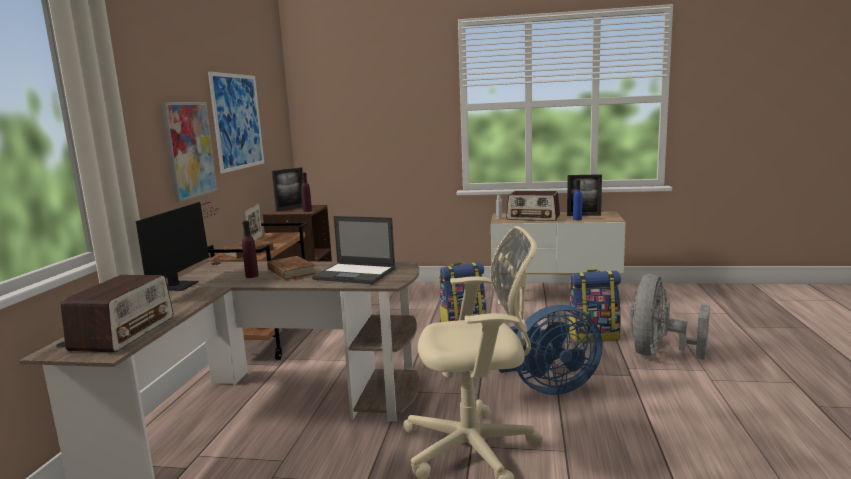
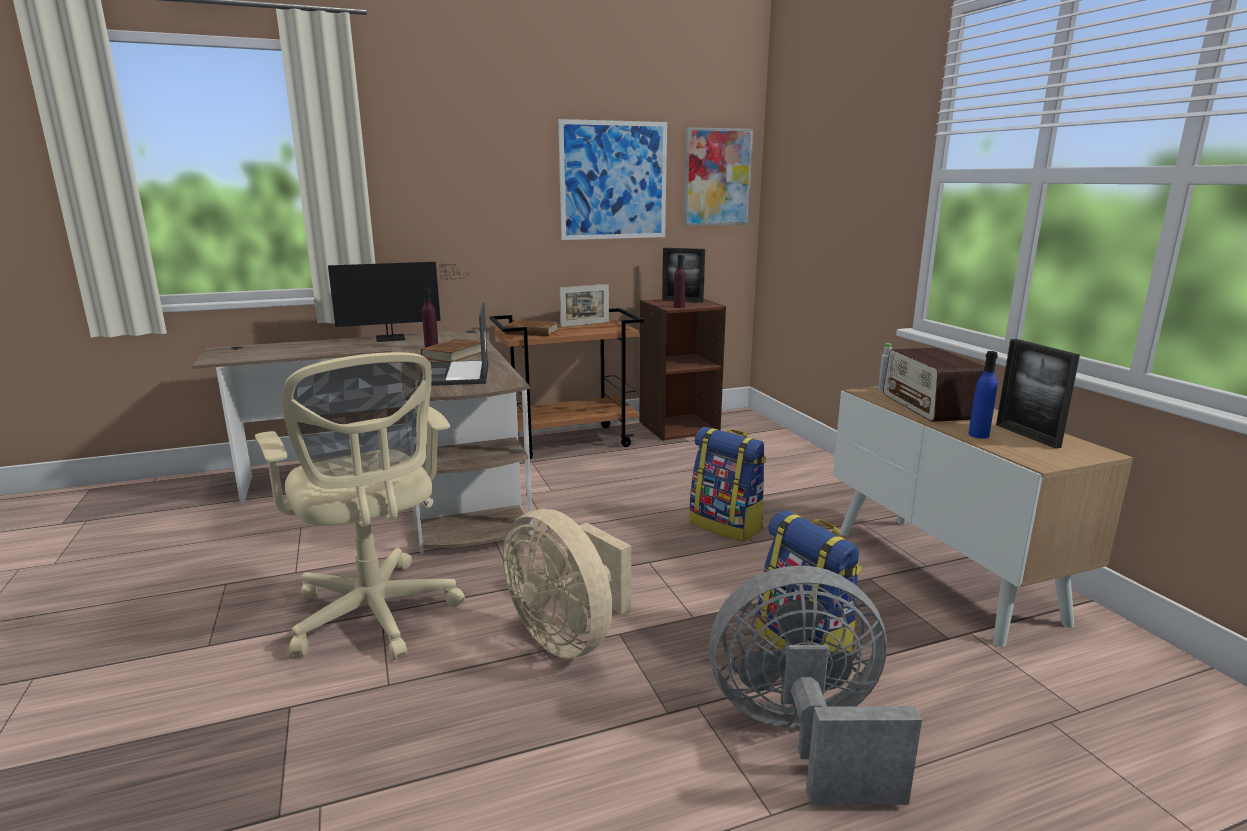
camera: 60 degrees right, 5 degrees up
radio [61,275,173,352] -> none
picture [161,102,218,202] -> picture moved to [684,127,753,226]
blue fan [499,305,603,395] -> beige fan [503,509,631,659]

